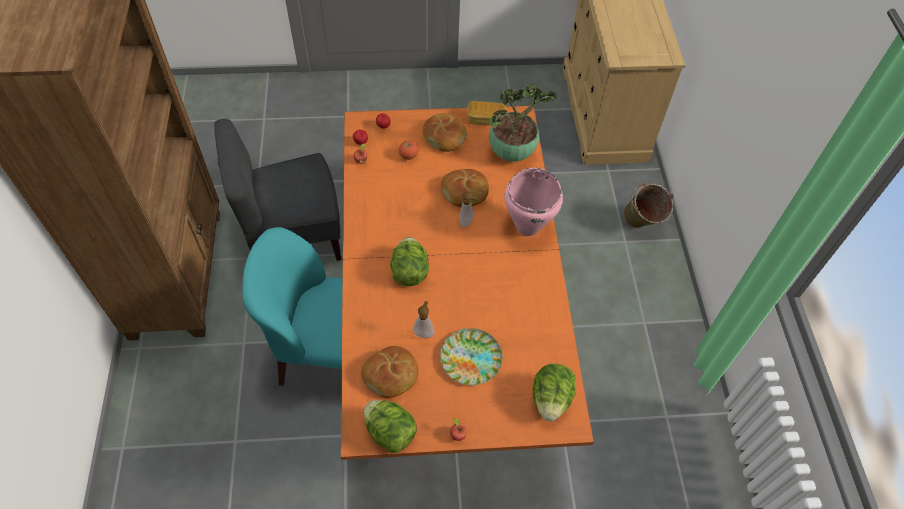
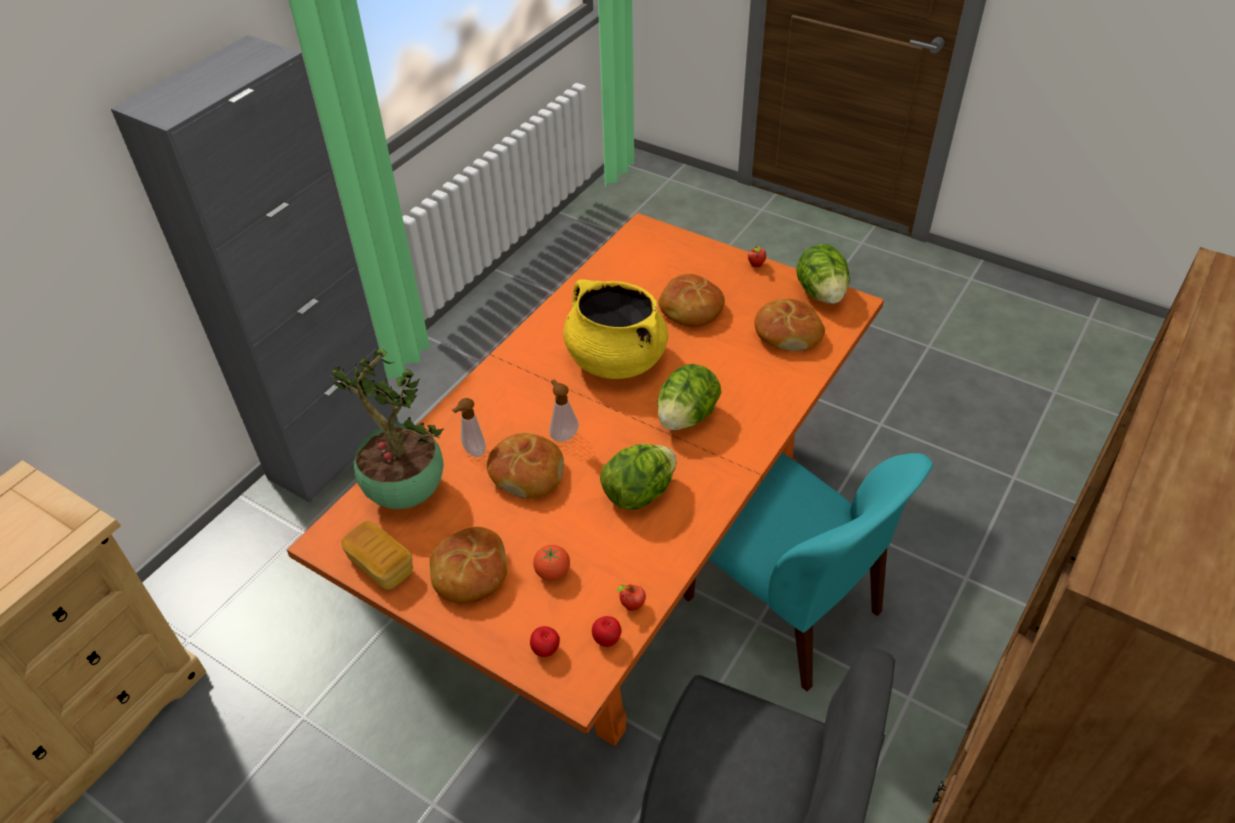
camera: 140 degrees left, 10 degrees down
soap dispenser [413,301,434,338] -> soap dispenser moved to [452,398,486,457]
plate [440,328,503,385] -> bread [658,274,725,327]
pink cooking pot [504,168,563,236] -> none
lettuce [533,363,576,421] -> lettuce moved to [600,443,677,510]
green bucket [623,183,674,228] -> none
none -> grey cabinet [111,35,398,503]
none -> yellow cooking pot [563,279,668,379]

